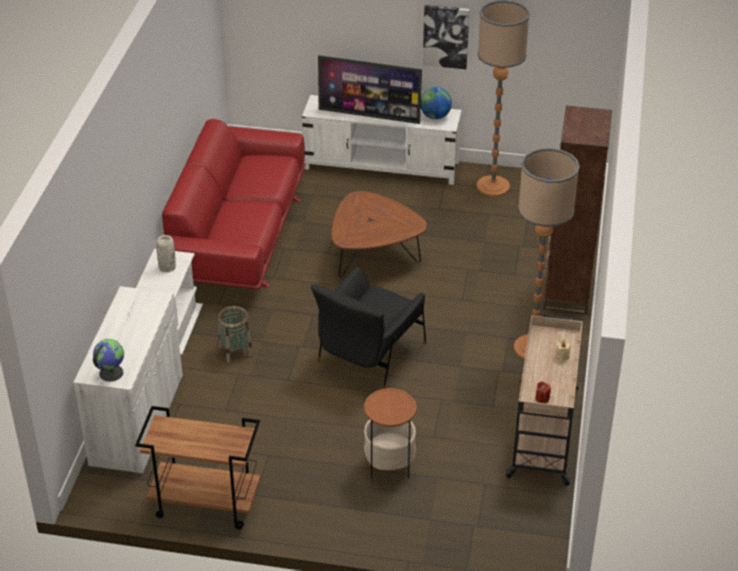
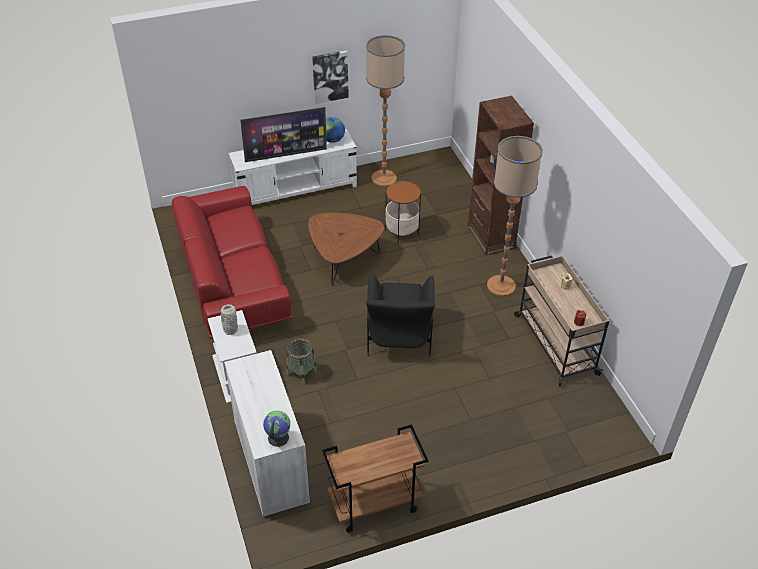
camera: 30 degrees left, 5 degrees up
side table [364,388,417,479] -> side table moved to [385,181,421,244]

